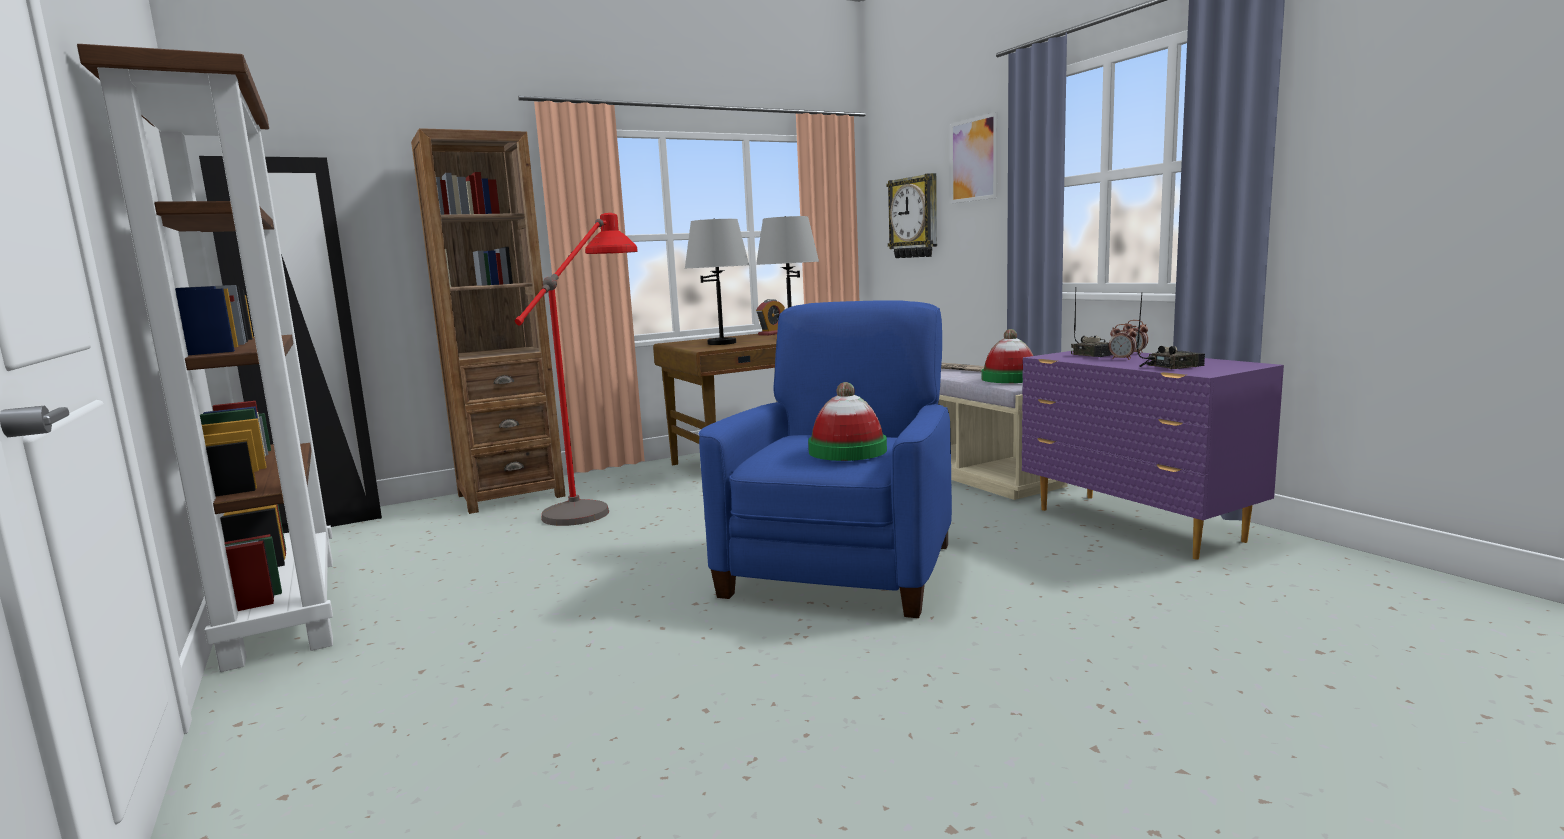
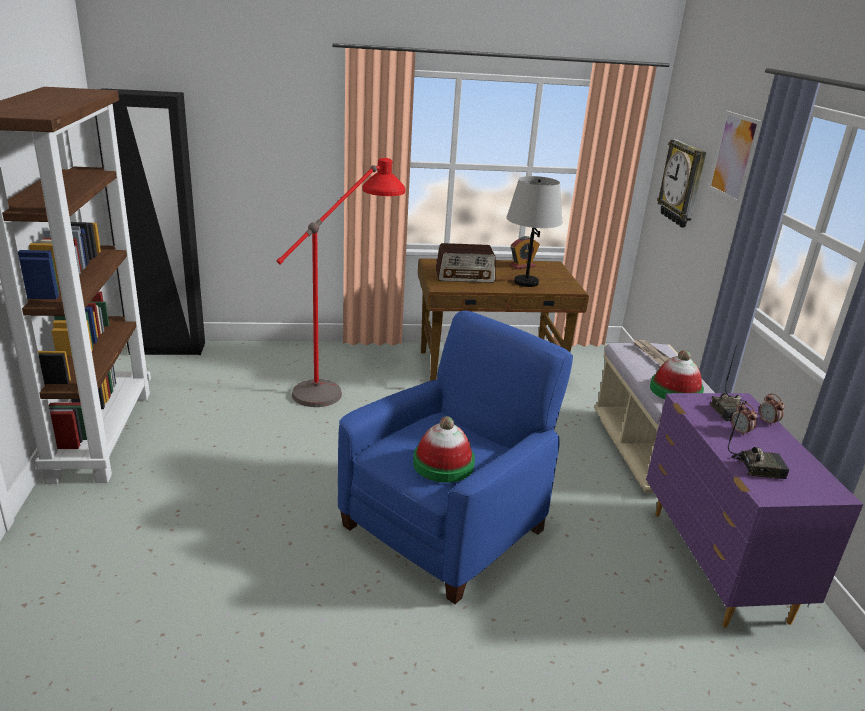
camera: 20 degrees right, 15 degrees up
brown bookcase [411,128,566,514] -> none
grey table lamp [685,218,749,345] -> radio [436,243,496,283]

